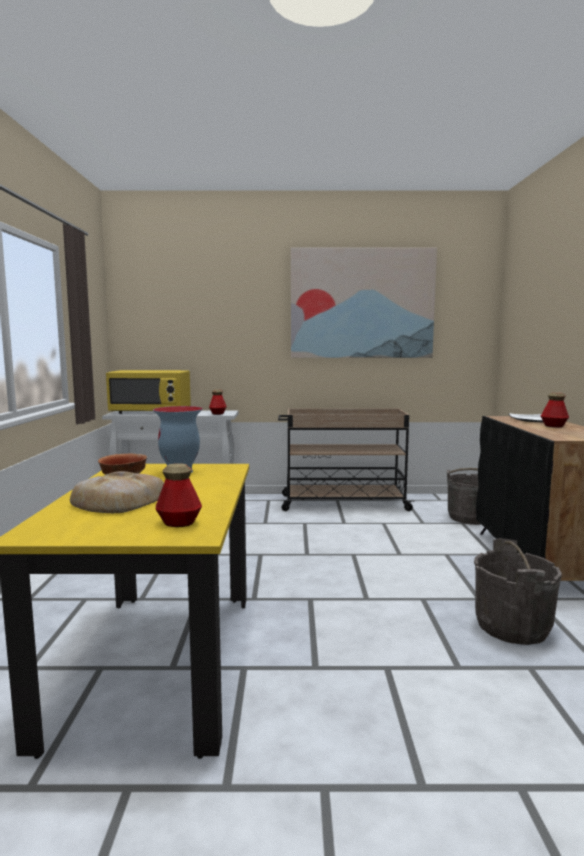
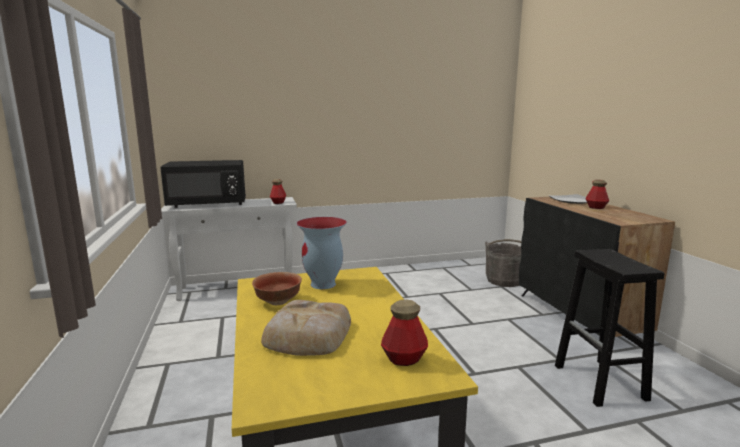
camera: 15 degrees left, 5 degrees up
yellow microwave [106,370,191,414] -> black microwave [160,160,246,208]
beige cart [278,409,414,511] -> none
picture [291,247,437,358] -> none
grey bucket [474,538,562,645] -> black stool [555,249,664,407]

